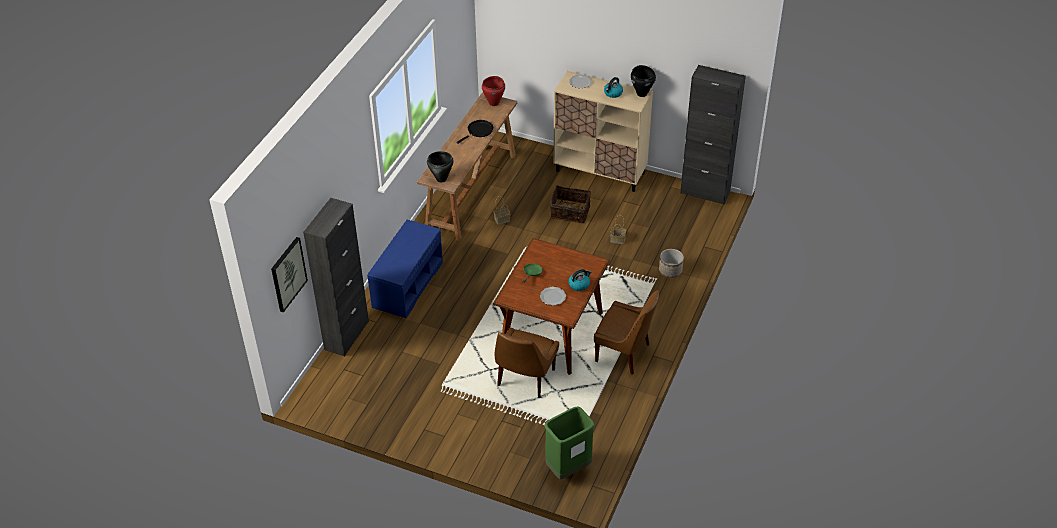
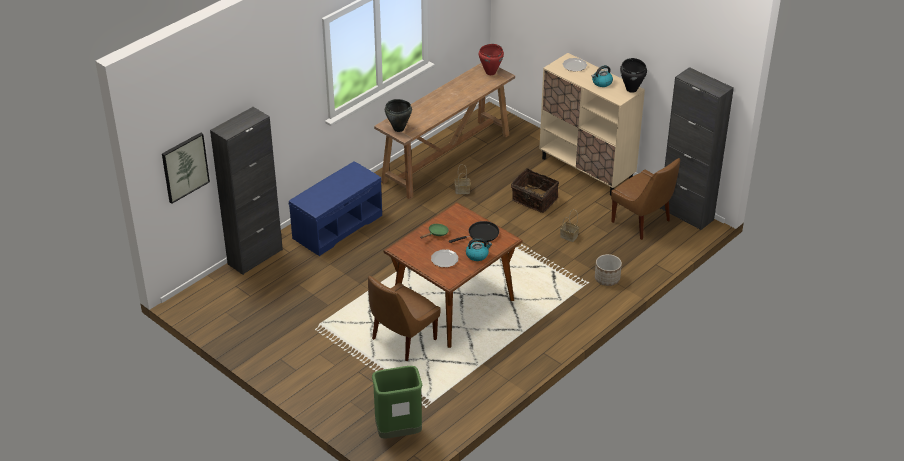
camera: 20 degrees right, 5 degrees down
black frying pan [456,120,493,144] -> black frying pan moved to [449,221,499,243]
brown chair [594,290,659,375] -> brown chair moved to [611,158,680,240]

